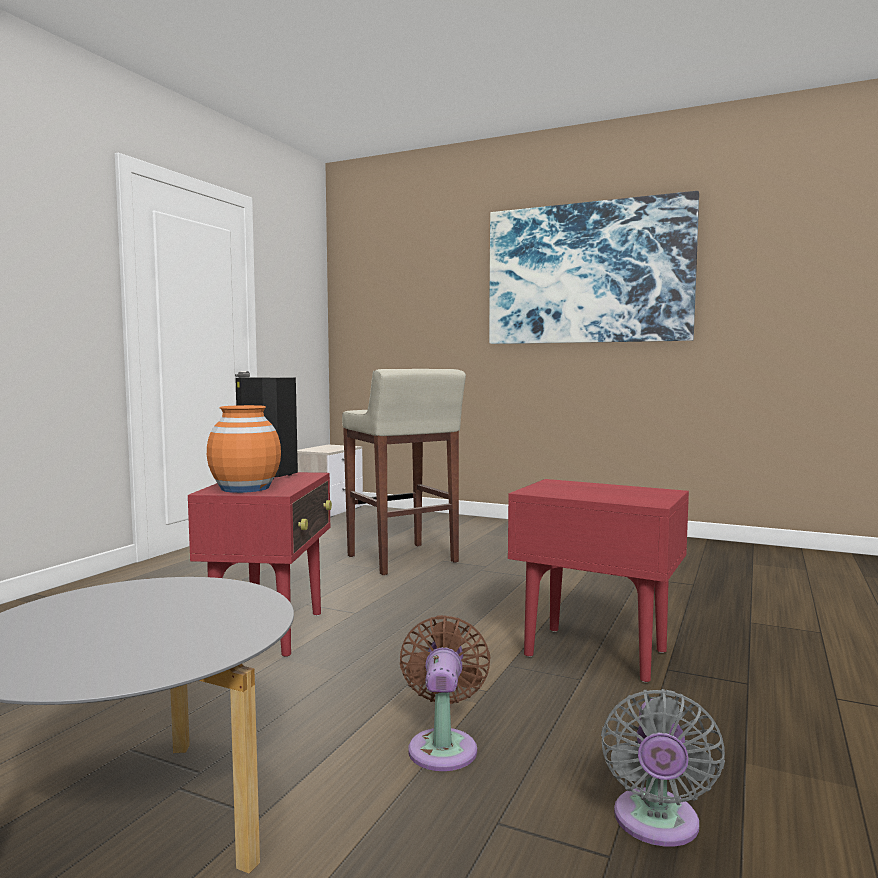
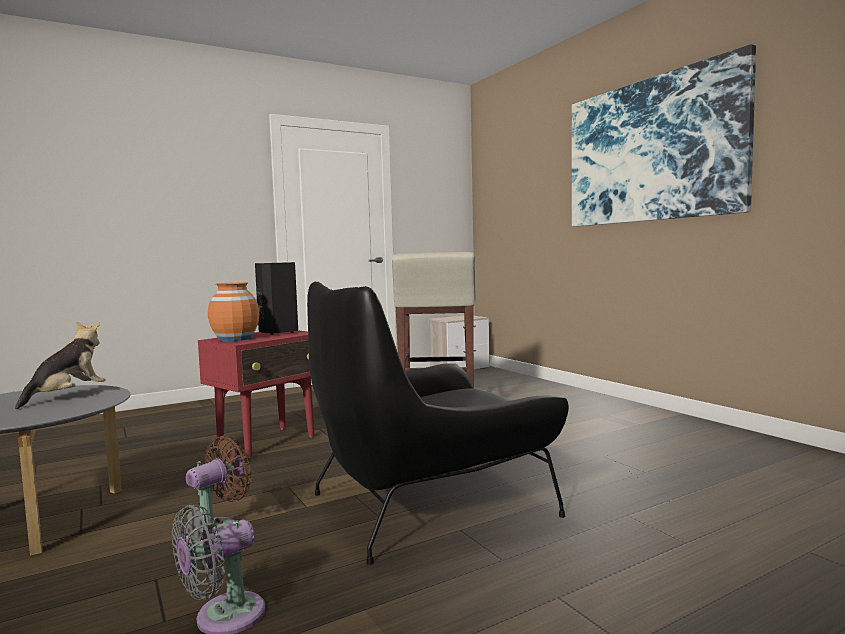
camera: 35 degrees right, 0 degrees up
red side table [508,479,689,682] -> black armchair [307,282,569,565]
none -> plush toy [15,322,106,409]

